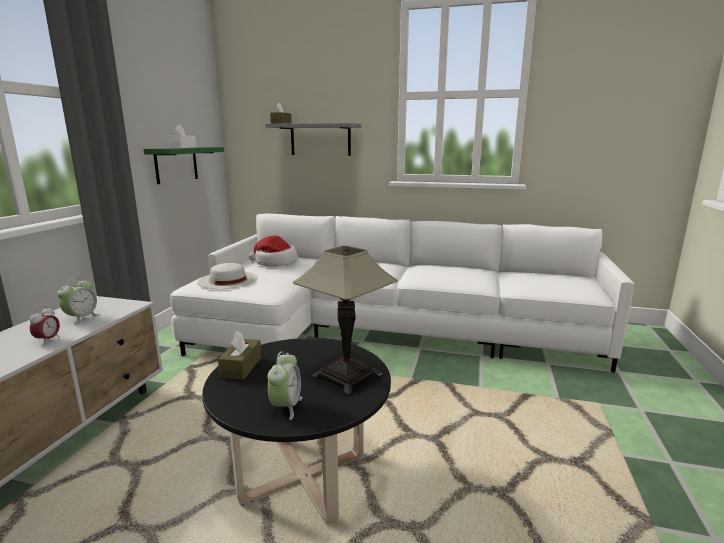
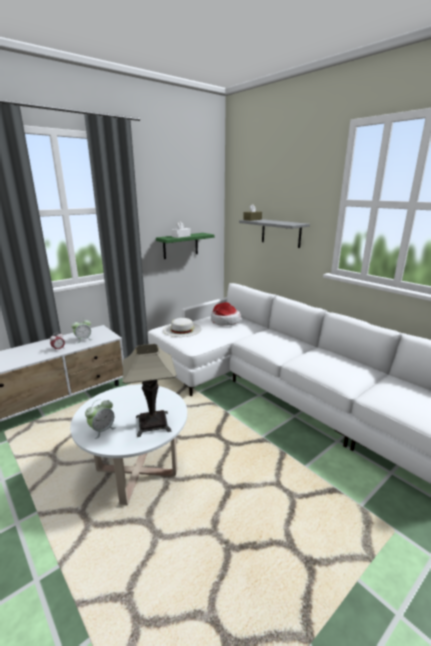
camera: 35 degrees right, 5 degrees up
black coffee table [202,338,391,525] -> white coffee table [70,384,187,505]
brown tissue box [218,331,262,380] -> none

